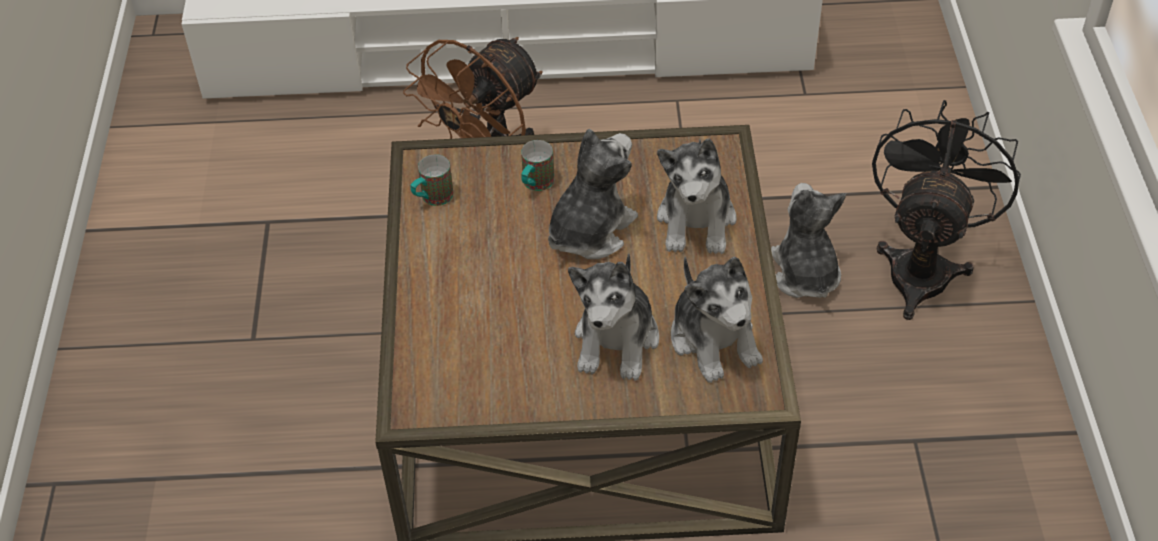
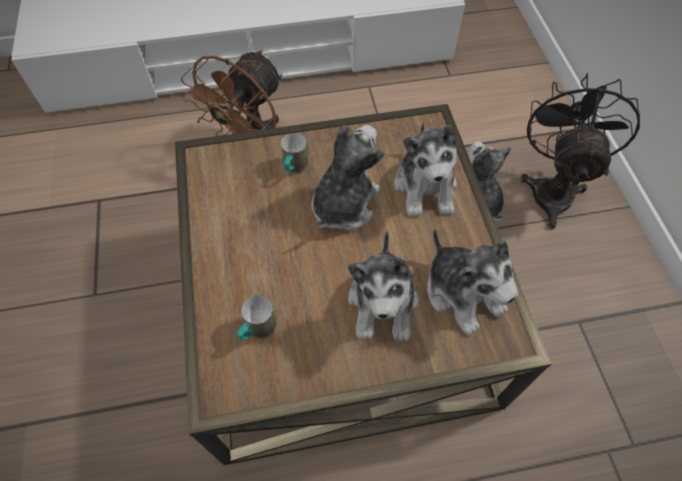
camera: 10 degrees left, 10 degrees up
mug [411,154,454,206] -> mug moved to [237,296,277,340]

